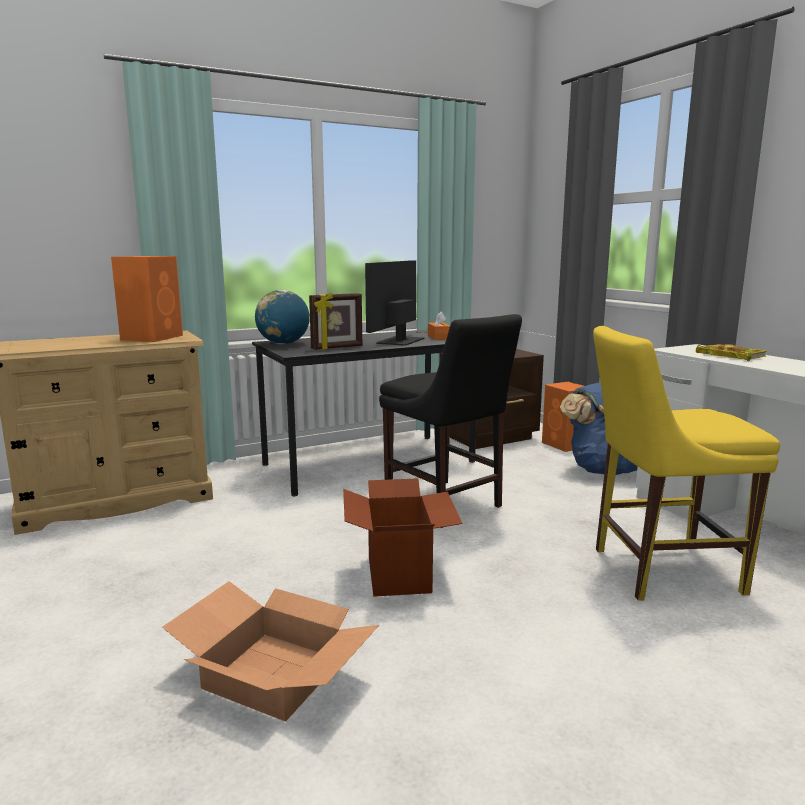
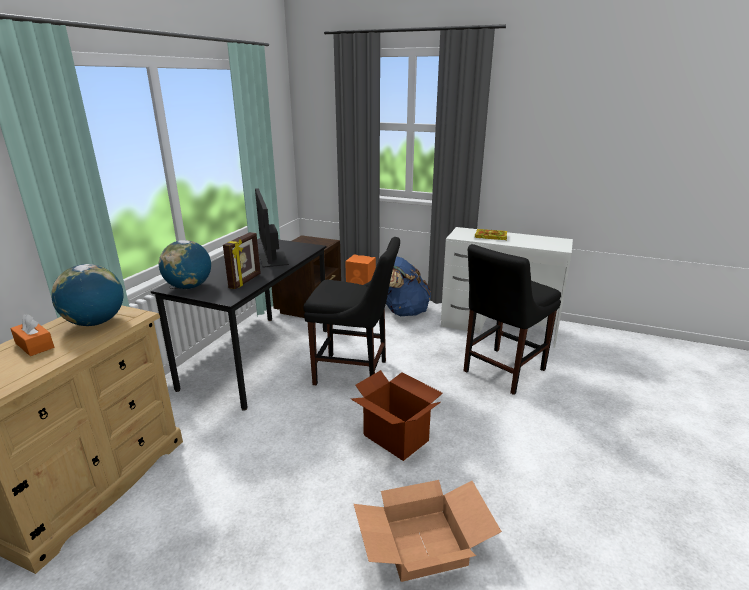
camera: 40 degrees left, 10 degrees up
orange speaker [111,256,183,342] -> globe [51,264,124,326]
orange tissue box [428,312,450,340] -> orange tissue box moved to [10,314,54,356]
yellow chair [593,326,780,600] -> black chair [463,244,561,395]

